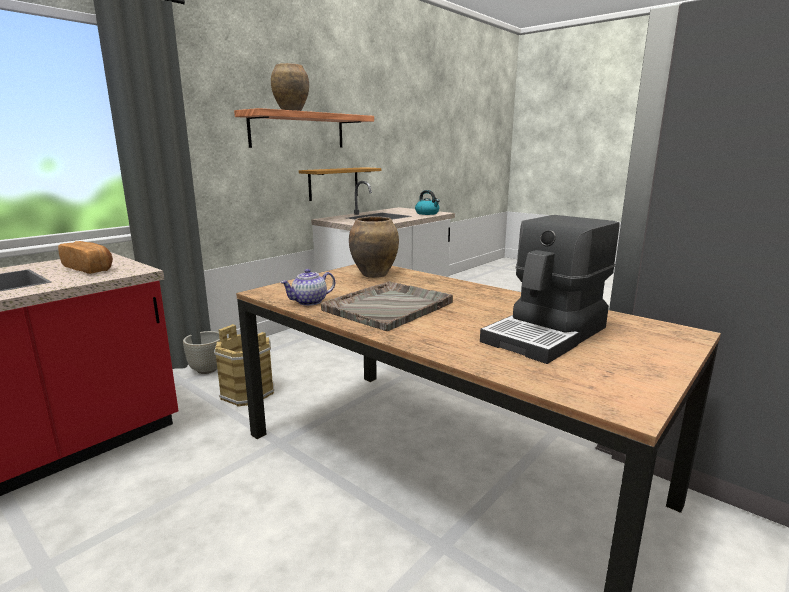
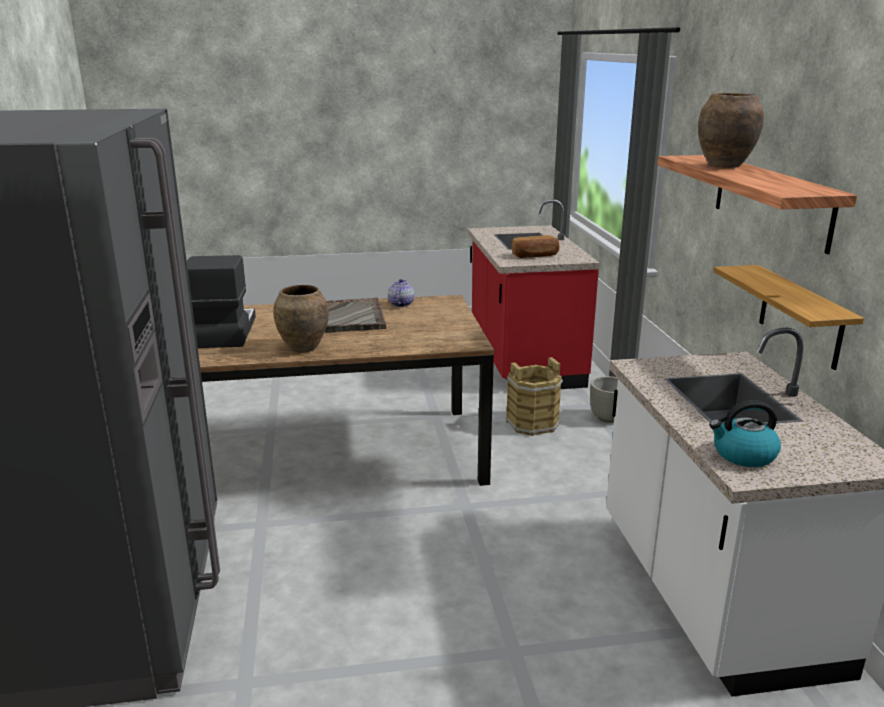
camera: 130 degrees right, 5 degrees up
brown vase [349,216,399,278] -> brown vase moved to [273,285,329,353]

